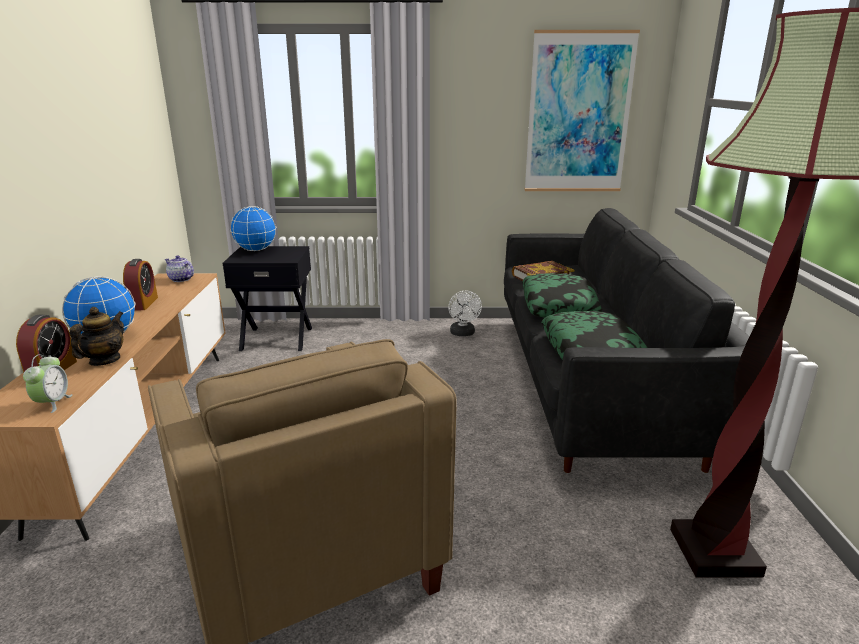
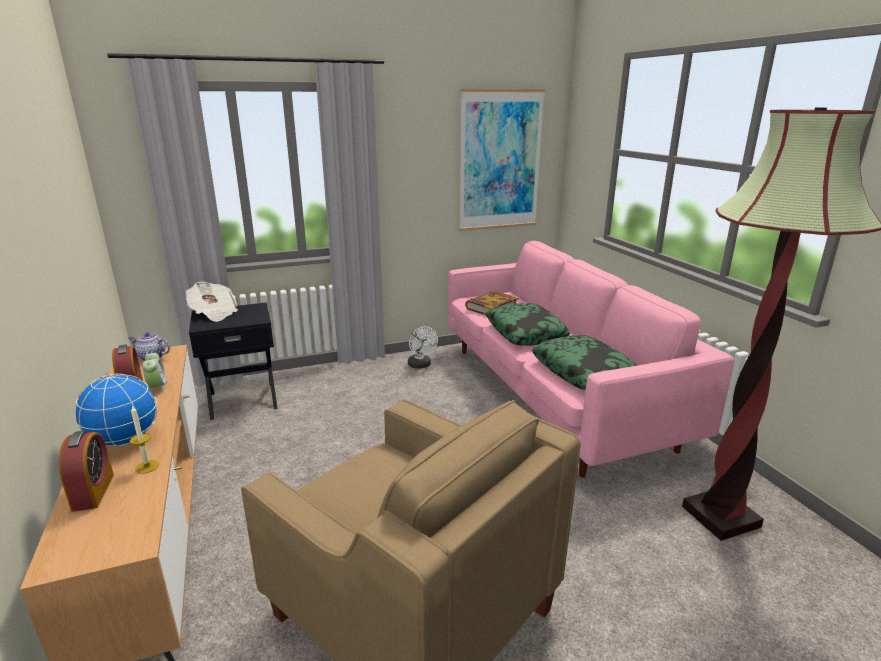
camera: 20 degrees left, 0 degrees up
alarm clock [23,354,73,413] -> alarm clock moved to [142,351,168,393]
teapot [69,307,124,366] -> candle [130,406,159,474]
globe [230,206,277,251] -> newspaper [186,281,238,322]
black sofa [504,208,749,473] -> pink sofa [448,241,735,477]

